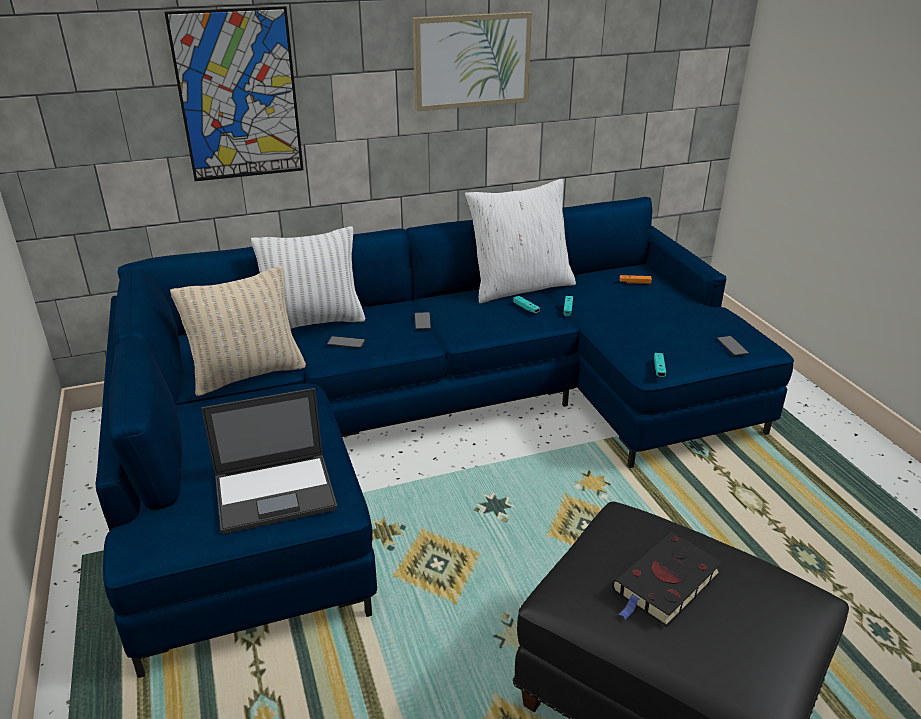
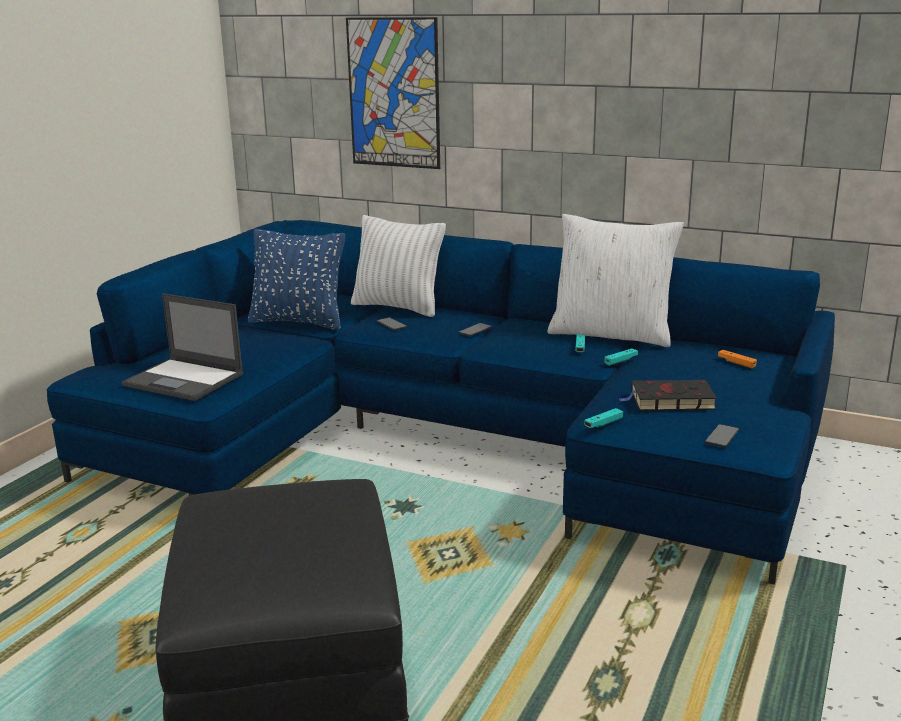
camera: 45 degrees right, 10 degrees down
beige pillow [170,266,306,396] -> blue pillow [248,229,345,330]
picture [413,12,532,111] -> none
black book [612,532,723,627] -> black book moved to [619,380,717,411]

